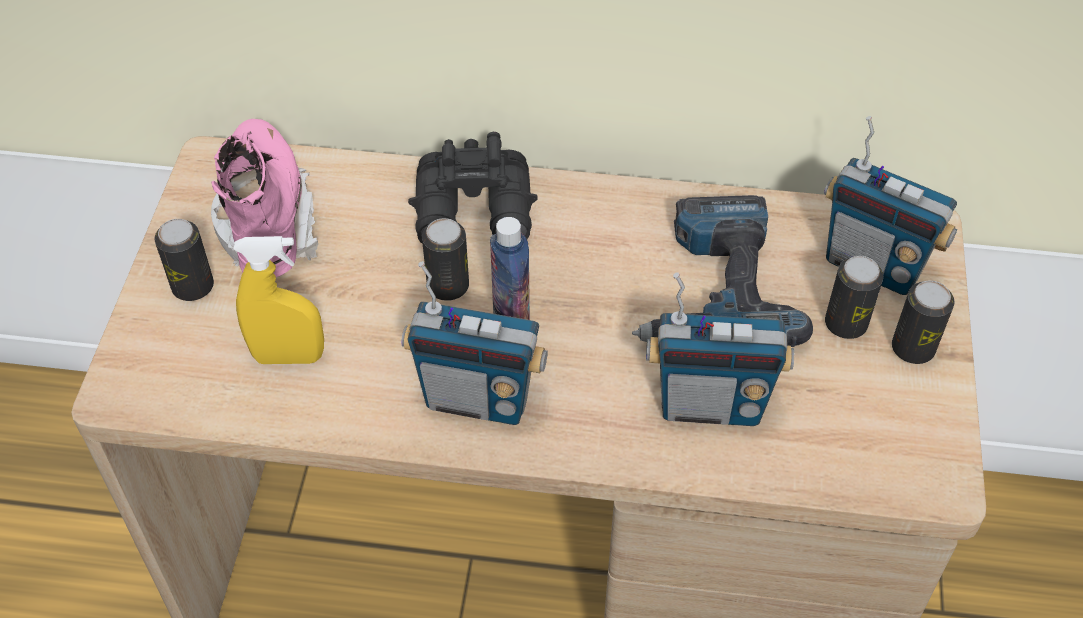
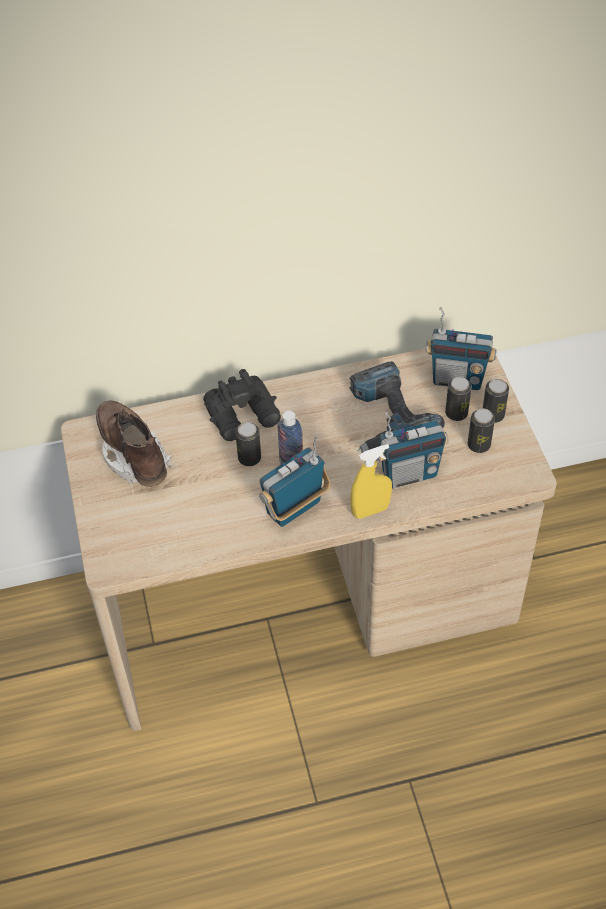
camera: 20 degrees left, 0 degrees up
can [155,219,214,301] -> can moved to [468,408,495,453]
pink boot [211,119,318,277] -> brown boot [96,400,172,487]
yellow spray bottle [234,236,324,364] -> yellow spray bottle moved to [350,444,392,519]
radio [401,261,547,425] -> radio turned 150 degrees clockwise [259,435,331,527]

